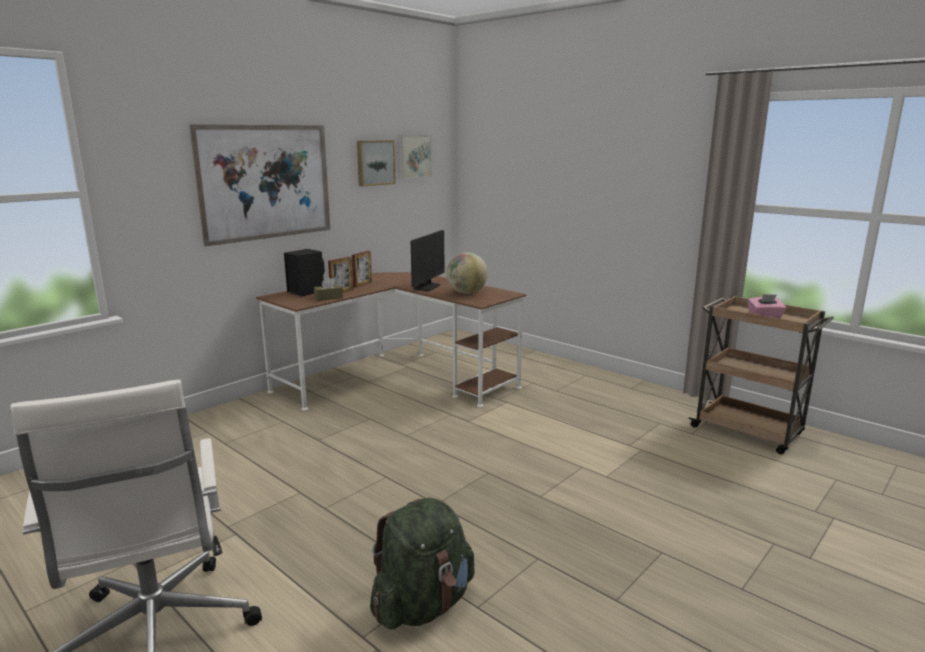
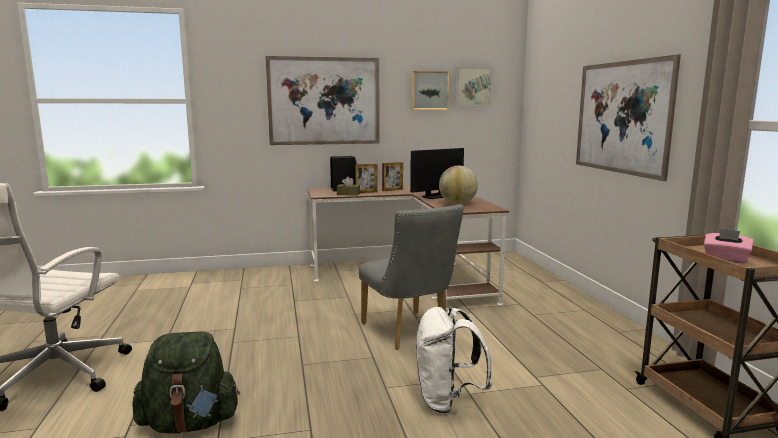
camera: 35 degrees right, 5 degrees down
none -> grey chair [359,204,464,350]
none -> white backpack [416,307,492,413]
none -> picture [576,54,681,181]

